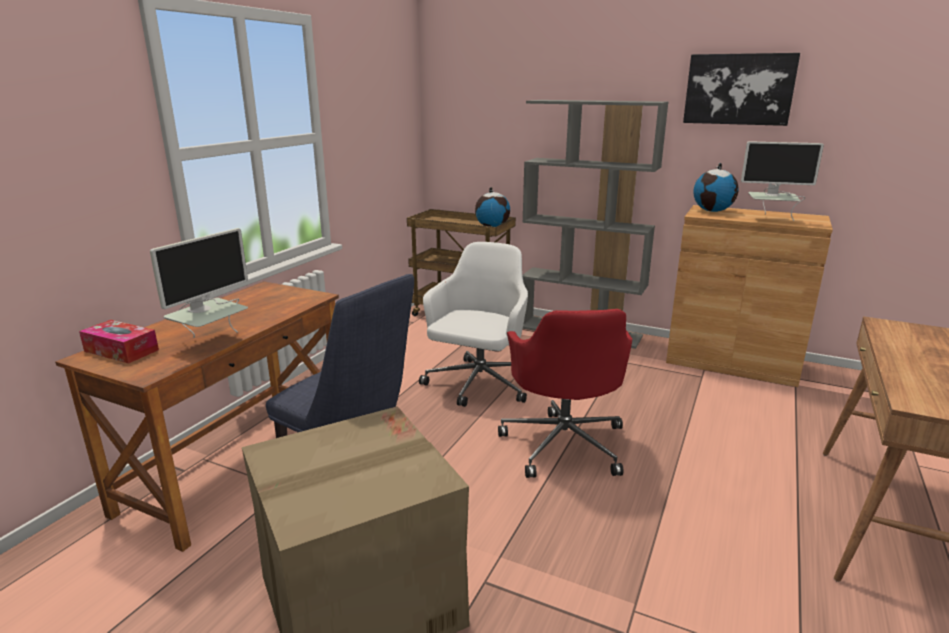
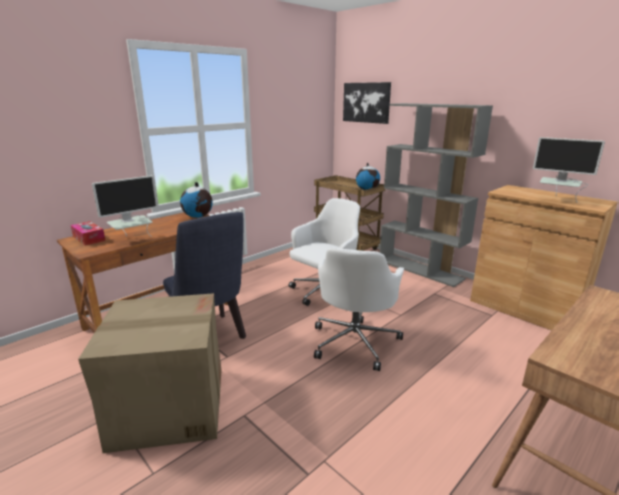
camera: 20 degrees right, 0 degrees up
red office chair [498,309,632,478] -> white office chair [314,247,404,371]
picture [683,53,800,126] -> picture moved to [343,82,391,124]
globe [693,163,738,212] -> globe moved to [180,182,213,218]

